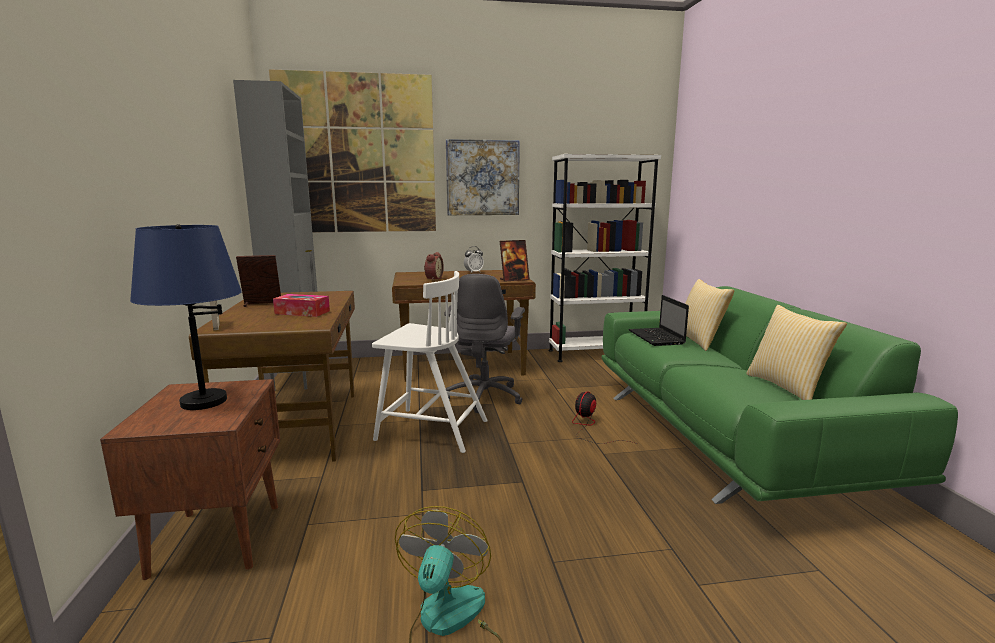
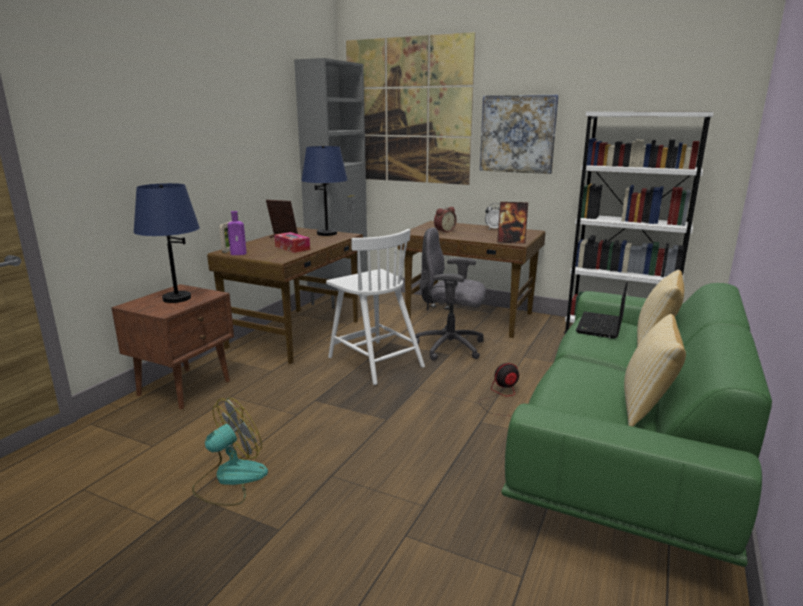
camera: 35 degrees right, 5 degrees up
grey office chair [444,274,525,413] -> grey office chair turned 60 degrees clockwise [415,227,486,361]
none -> purple bottle [227,211,247,255]
none -> blue table lamp [301,146,348,236]

